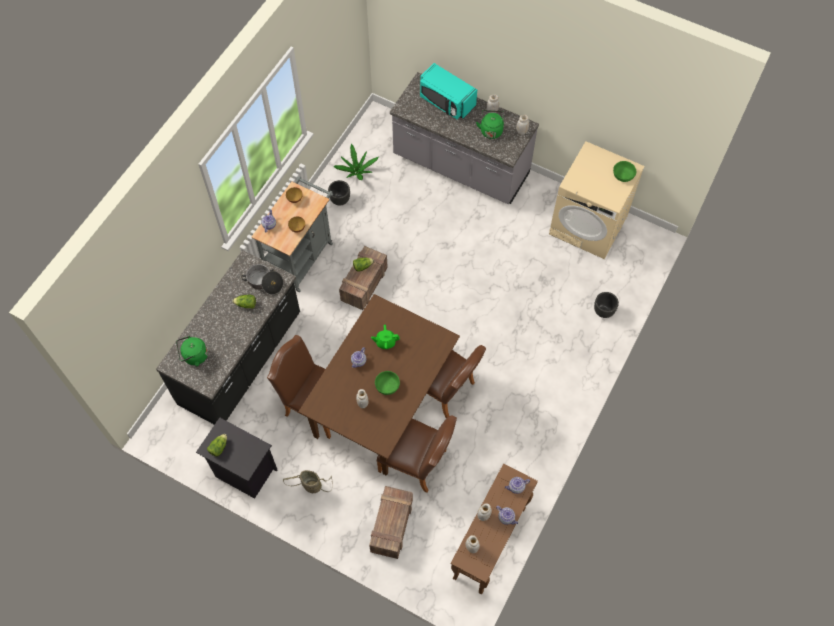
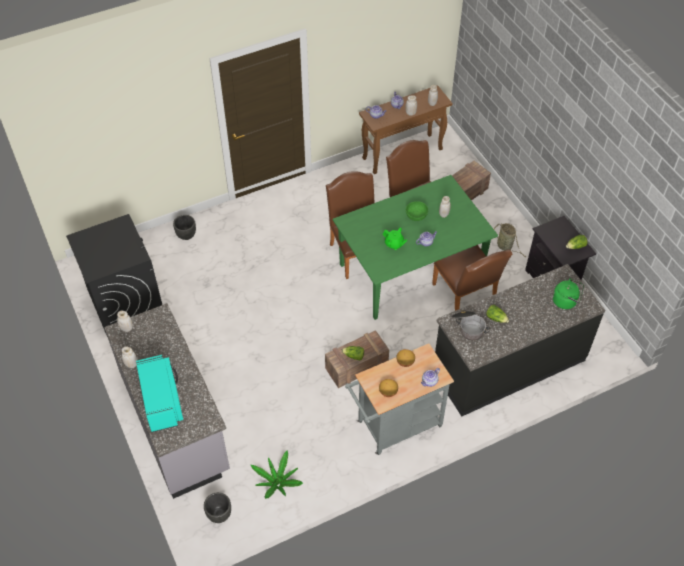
camera: 145 degrees left, 10 degrees down
brown dining table [298,294,460,476] -> green dining table [333,175,498,320]
black planter [328,180,350,205] -> black planter moved to [204,492,231,523]
green kettle [476,110,504,139] -> none
beige washing machine [549,141,644,259] -> black washing machine [66,214,162,335]
green bowl [613,161,636,182] -> none

